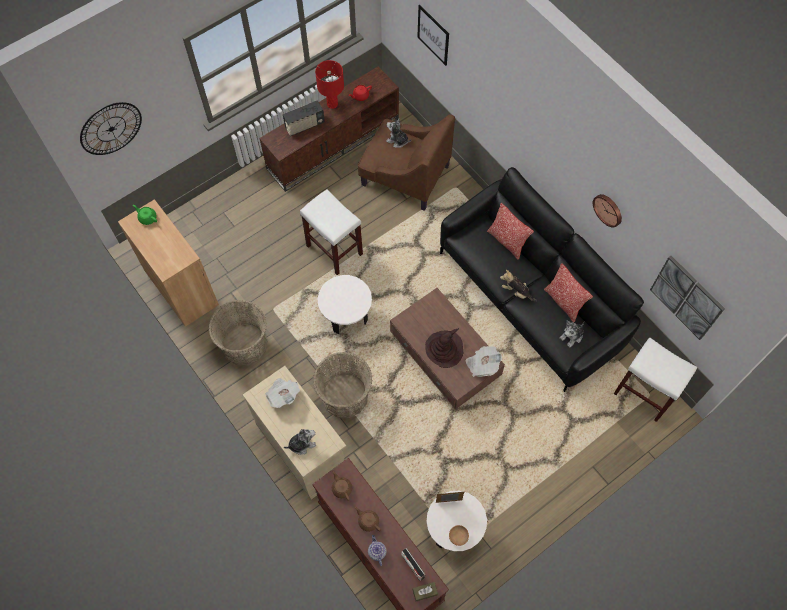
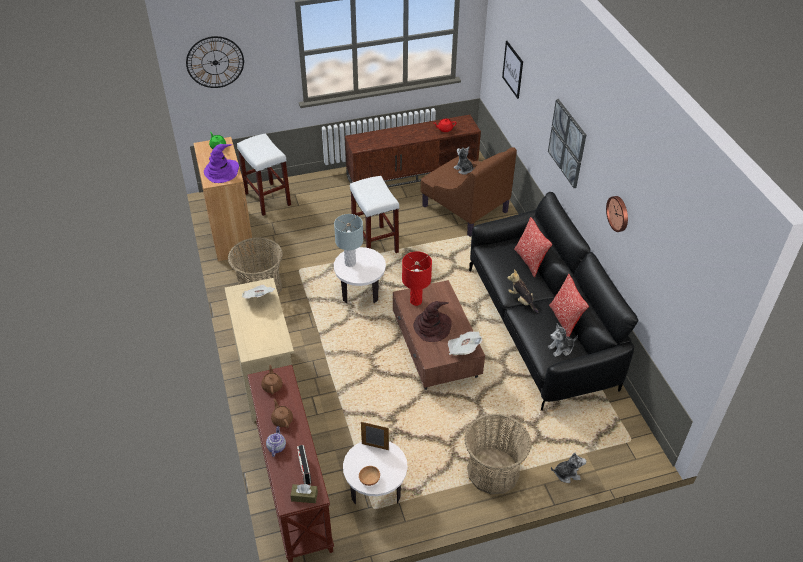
camera: 20 degrees right, 20 degrees down
radio [283,100,325,136] -> none
plush toy [284,429,316,455] -> plush toy moved to [551,453,586,483]
basket [313,352,372,418] -> basket moved to [465,414,531,494]
red table lamp [315,60,344,109] -> red table lamp moved to [402,251,432,306]
white stool [614,338,697,422] -> white stool moved to [237,133,291,216]
picture [650,256,725,340] -> picture moved to [548,99,586,188]
none -> purple hat [204,144,239,183]
none -> grey table lamp [334,214,363,267]

